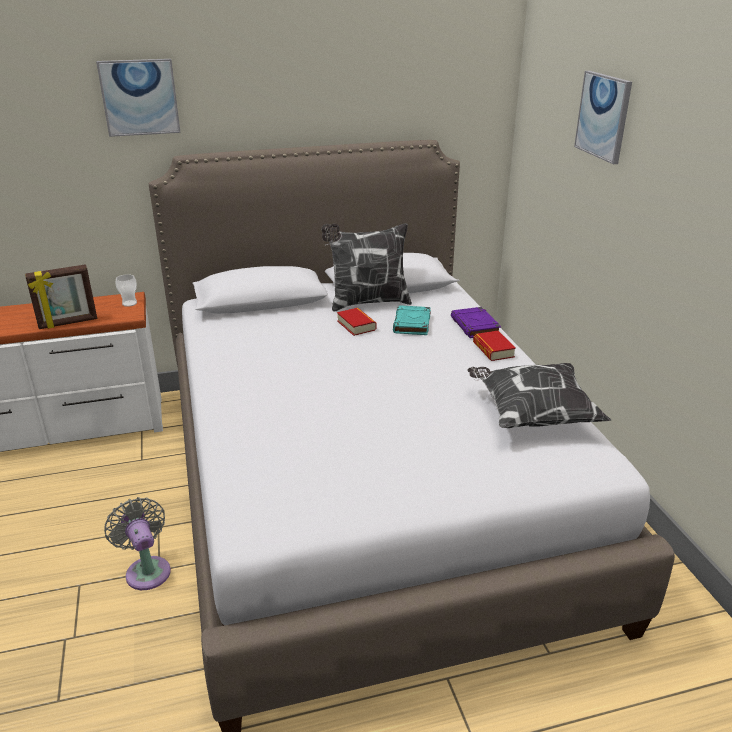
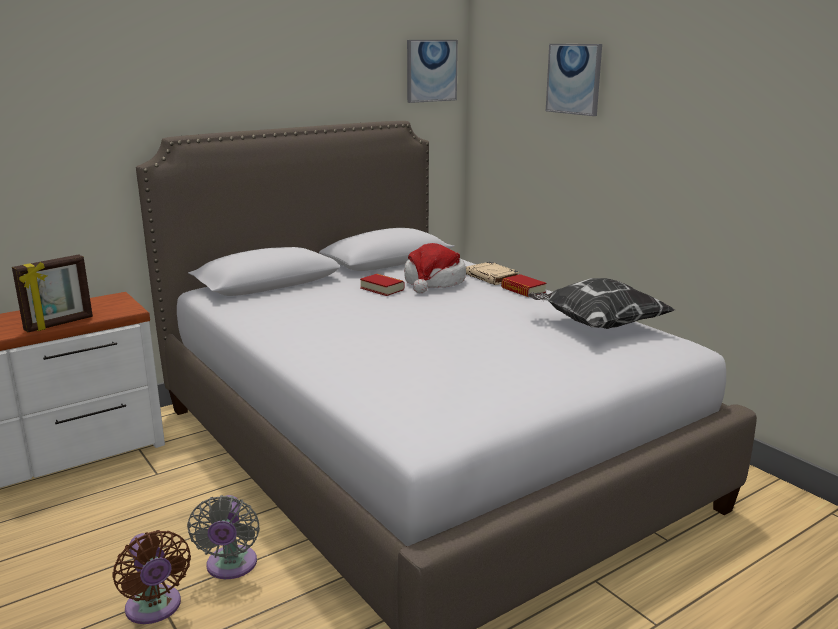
camera: 20 degrees left, 10 degrees down
picture [96,59,181,137] -> picture moved to [407,40,458,103]
grey fan [104,497,171,590] -> grey fan turned 135 degrees counterclockwise [187,495,260,579]
cup [116,274,137,307] -> none
pillow [321,223,412,312] -> none
turquoise book [393,305,431,335] -> hat [404,243,466,293]
purple book [451,307,501,338] -> beige book [466,262,519,285]
none -> brown fan [112,530,191,624]

